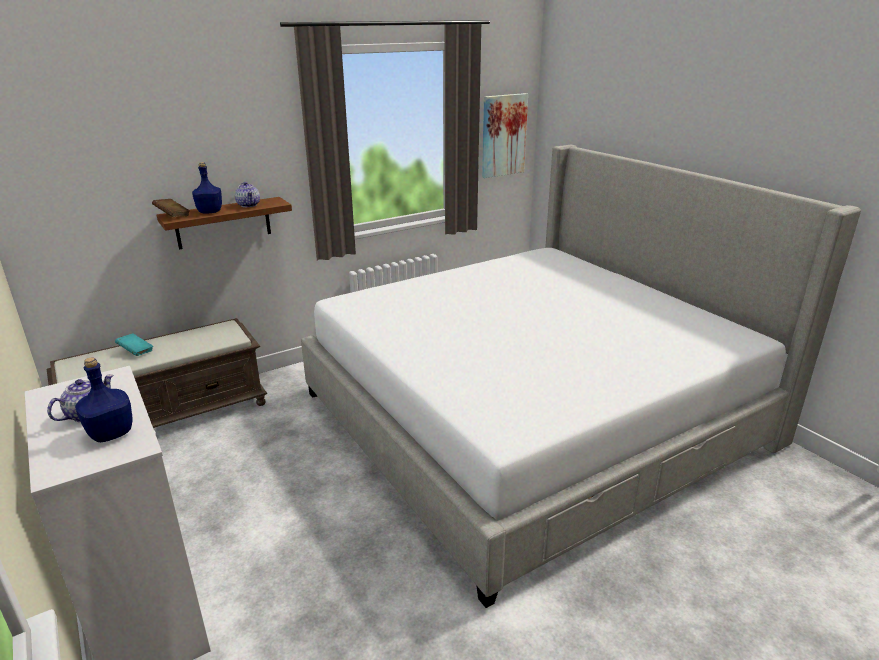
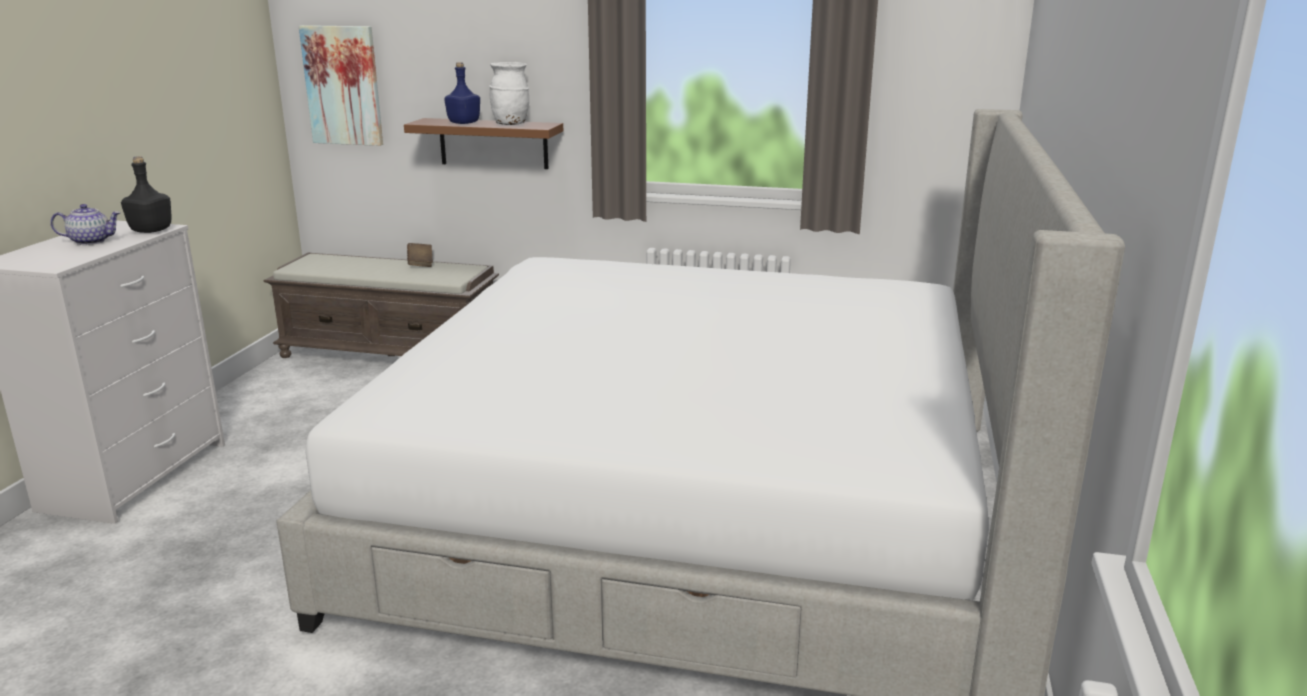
camera: 45 degrees right, 5 degrees down
blue bottle [75,357,133,442] -> none
turquoise book [115,333,154,356] -> none
brown book [152,199,190,217] -> brown book moved to [407,243,433,267]
teapot [235,182,260,207] -> white vase [489,62,529,125]
picture [482,93,528,178] -> picture moved to [299,25,383,146]
none -> black bottle [121,156,172,233]

